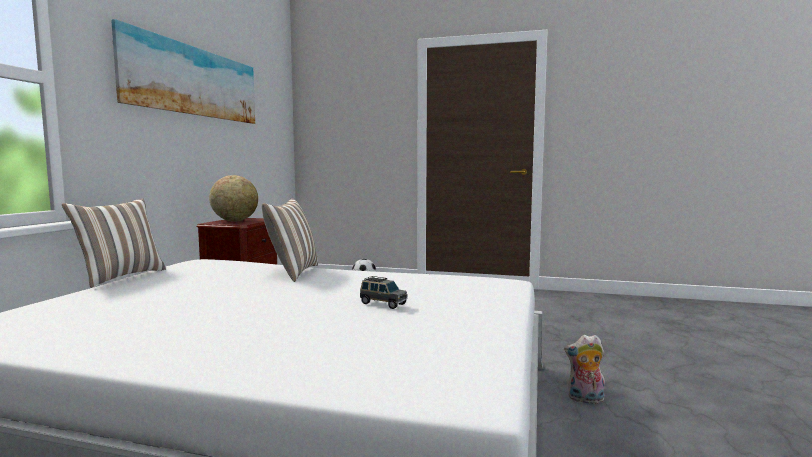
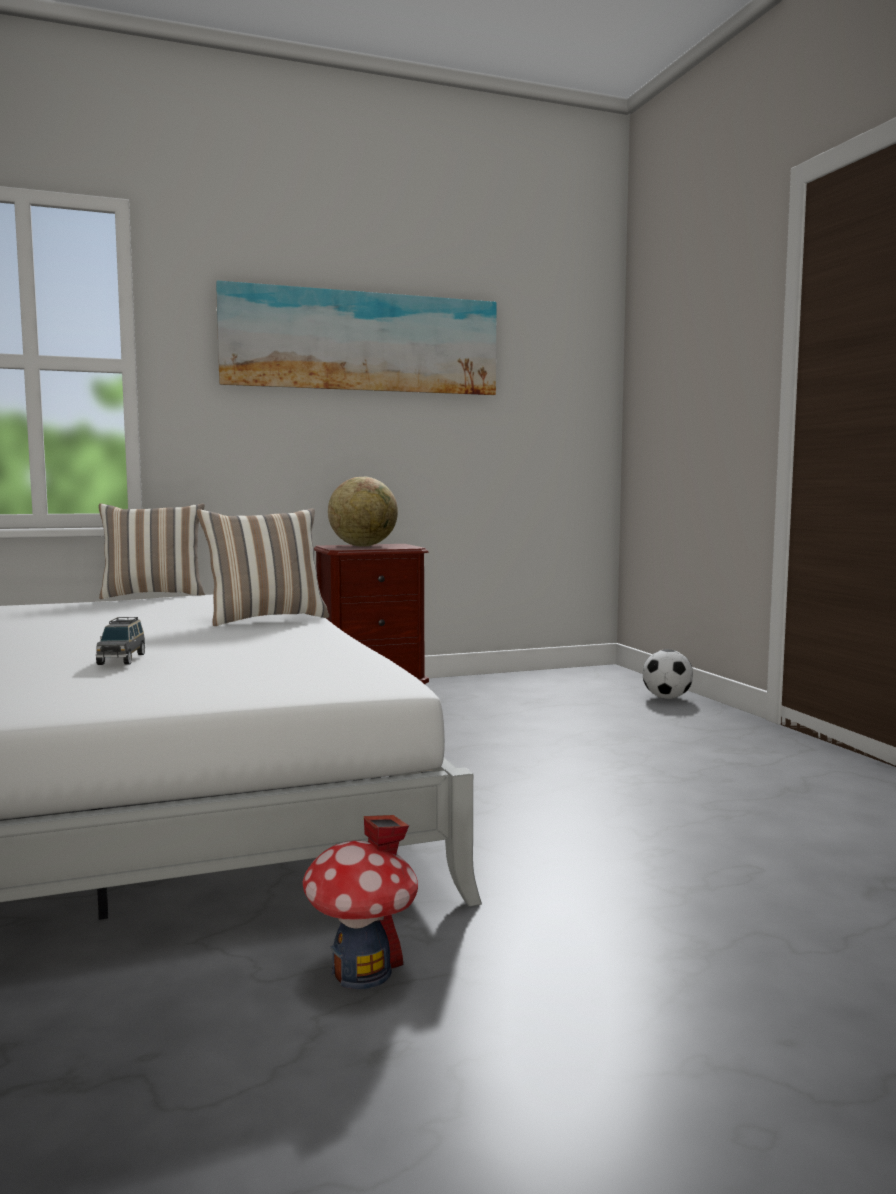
camera: 55 degrees right, 0 degrees up
plush toy [564,335,605,404] -> toy house [303,815,418,989]

